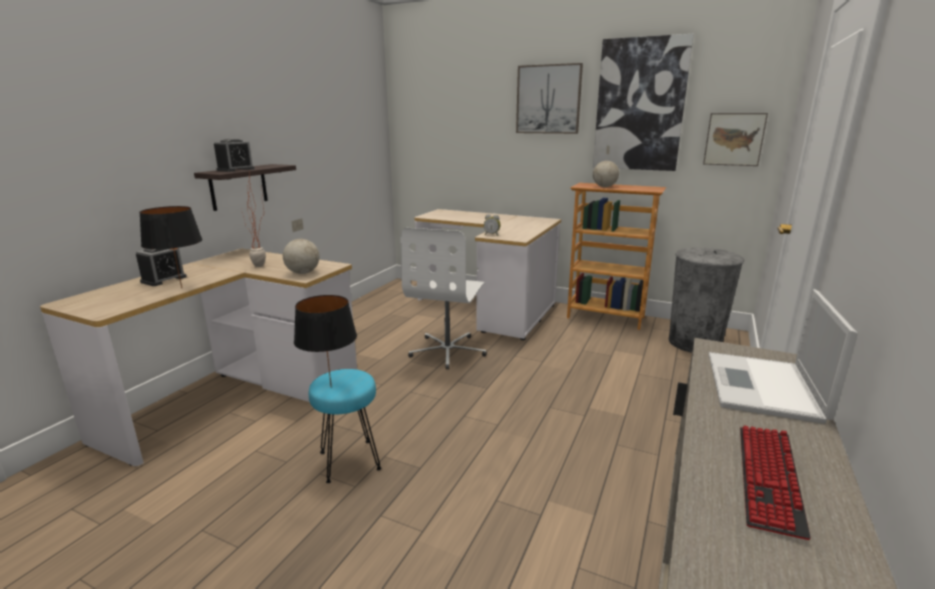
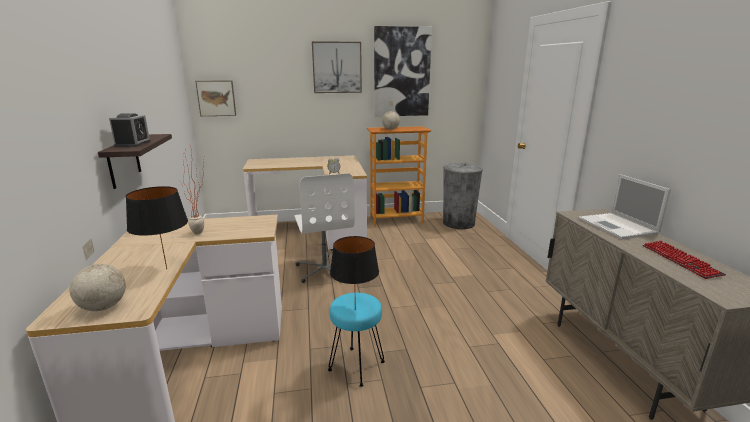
camera: 35 degrees left, 0 degrees up
alarm clock [136,248,187,286] -> none
globe [283,218,320,274] -> globe moved to [70,239,126,311]
picture [703,113,768,166] -> picture moved to [195,81,236,116]

